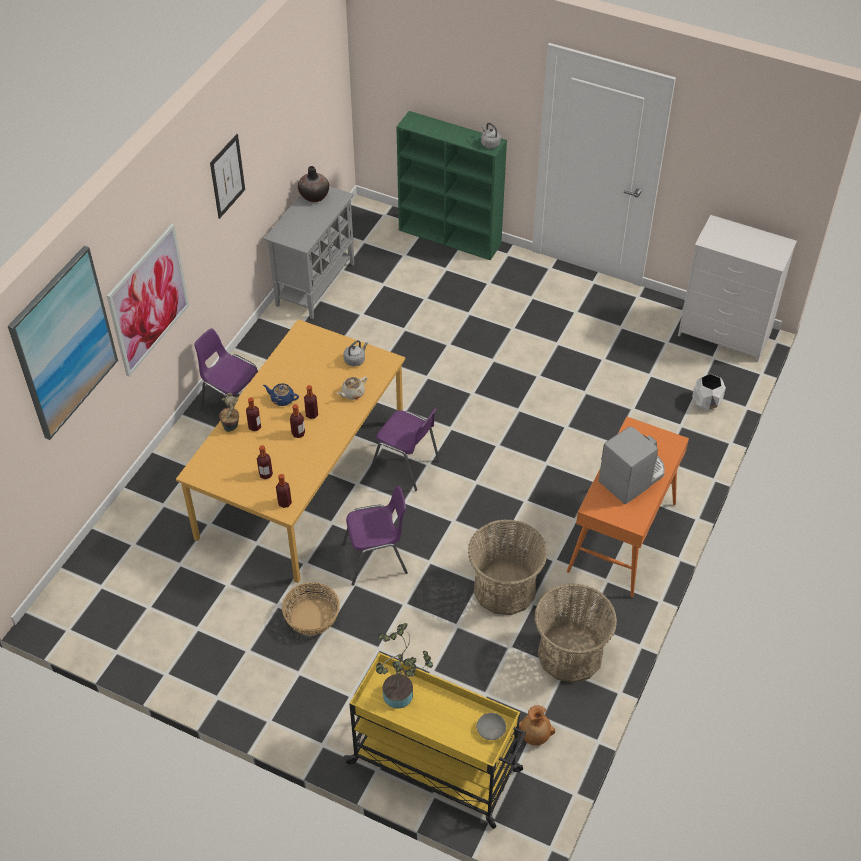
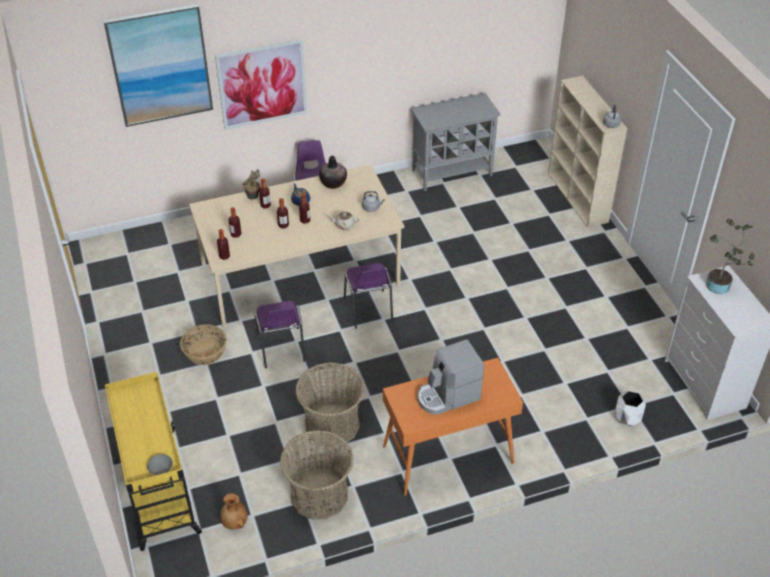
camera: 45 degrees right, 5 degrees down
orange dining table [176,319,405,583] -> beige dining table [189,165,404,328]
picture [210,134,245,219] -> none
vase [298,166,329,202] -> vase moved to [319,156,347,189]
purple chair [342,486,408,586] -> purple chair turned 45 degrees clockwise [255,301,305,368]
potted plant [376,623,433,709] -> potted plant moved to [706,219,755,294]
green bookcase [396,111,507,260] -> beige bookcase [548,76,627,228]
coffee machine [598,426,665,504] -> coffee machine turned 150 degrees clockwise [418,339,484,415]

